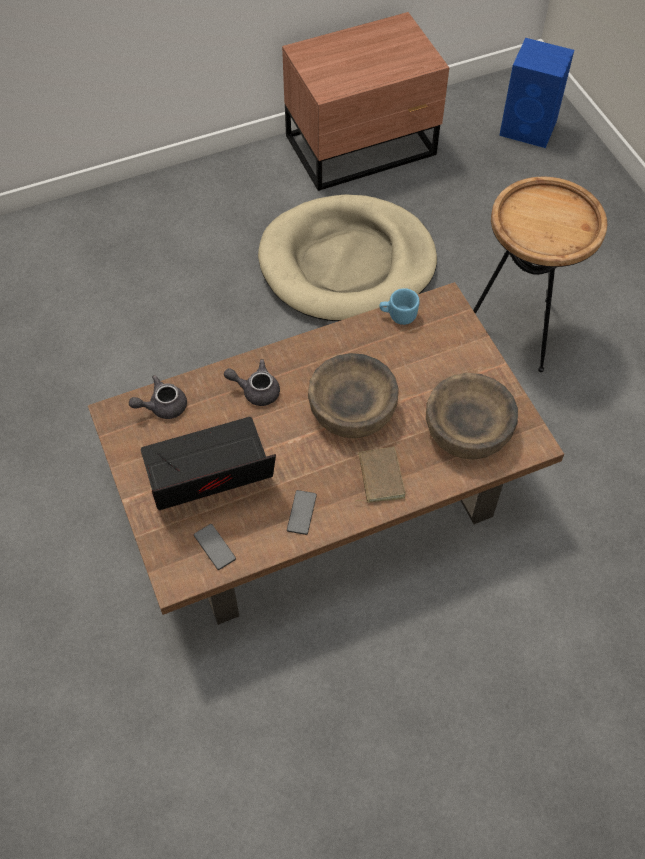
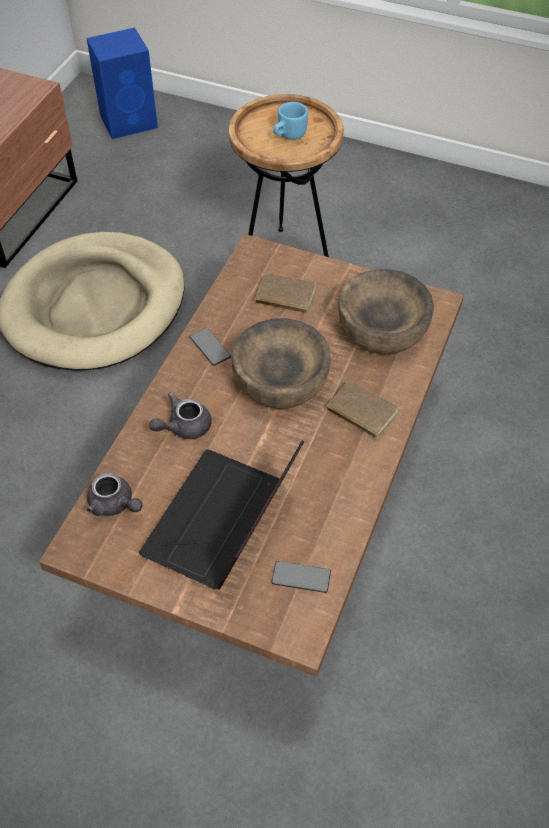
camera: 45 degrees left, 5 degrees down
grey teapot [129,375,187,419] -> grey teapot turned 75 degrees counterclockwise [87,473,143,516]
phone [287,490,317,535] -> phone moved to [190,328,231,366]
blue mug [379,288,420,325] -> blue mug moved to [273,102,308,140]
none -> brown book [255,273,317,319]

